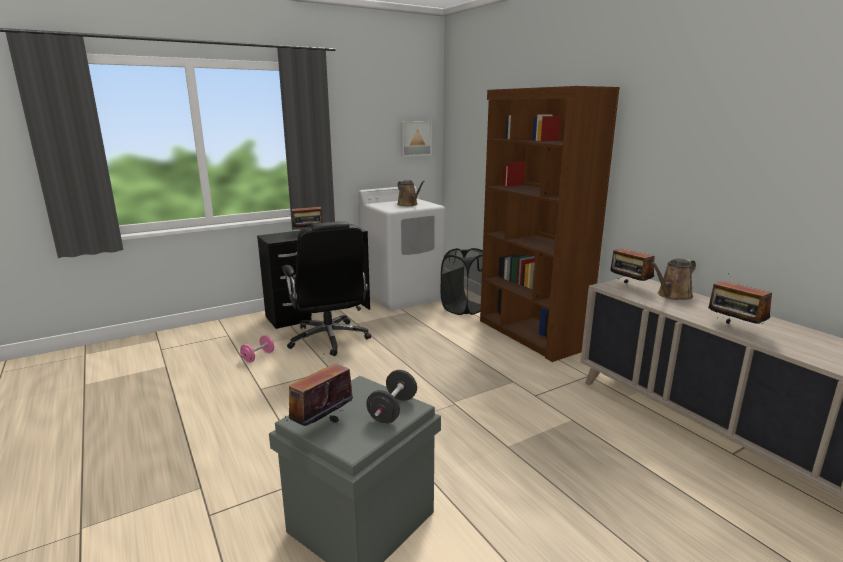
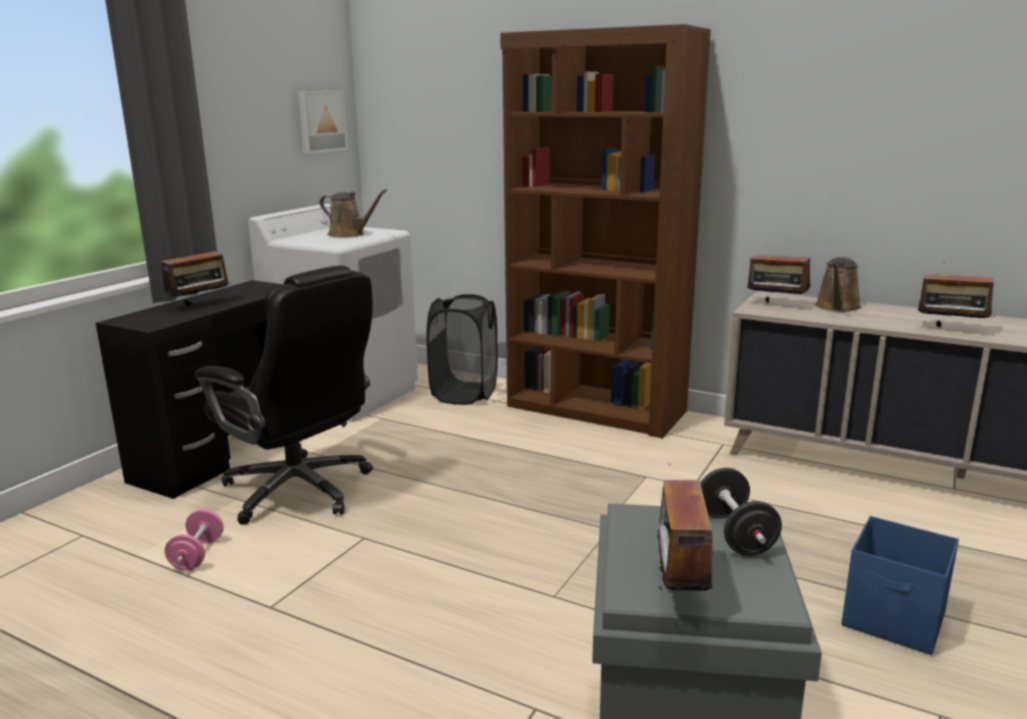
camera: 30 degrees left, 0 degrees up
none -> blue storage box [842,516,959,655]

